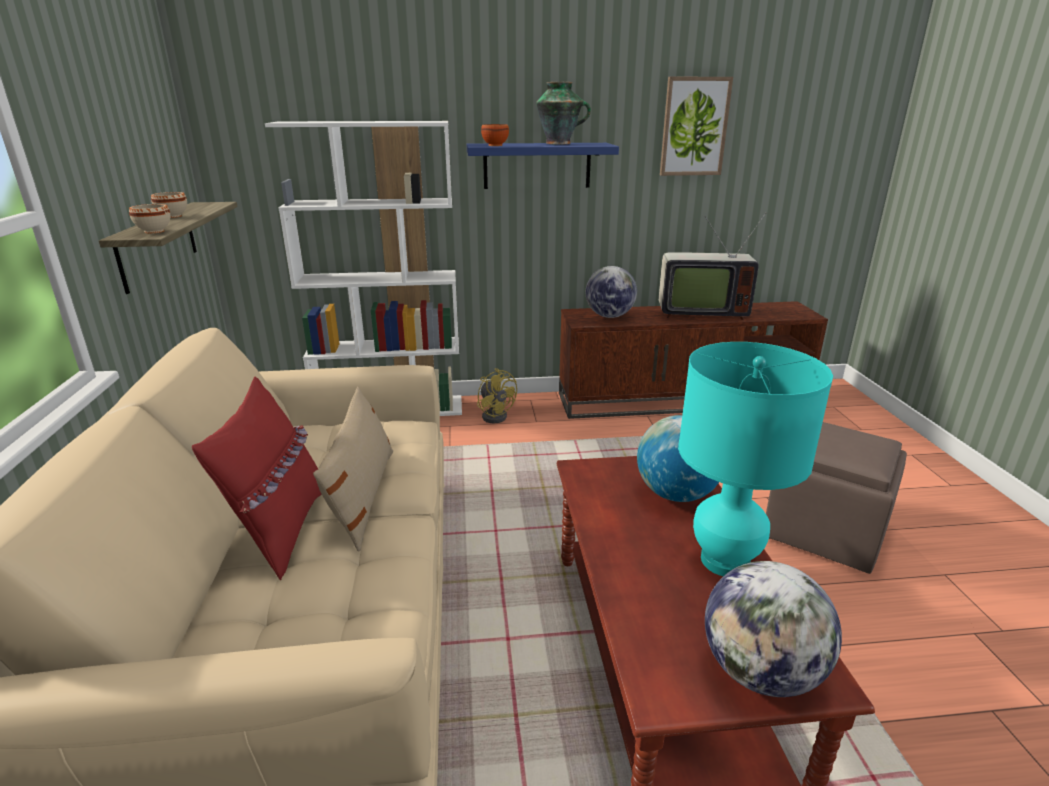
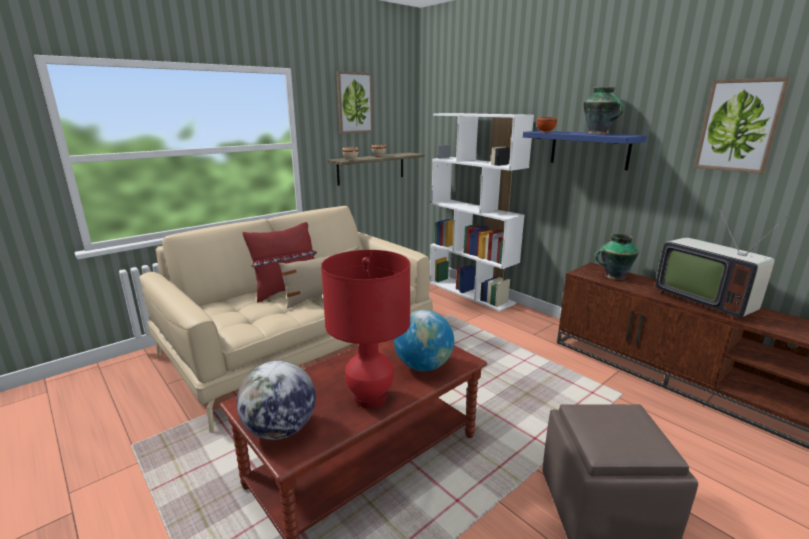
camera: 55 degrees right, 5 degrees down
yellow fan [477,368,517,423] -> none
globe [586,266,637,318] -> vase [595,233,639,280]
turquoise table lamp [678,342,833,576] -> red table lamp [321,250,410,408]
none -> picture [336,71,373,134]

